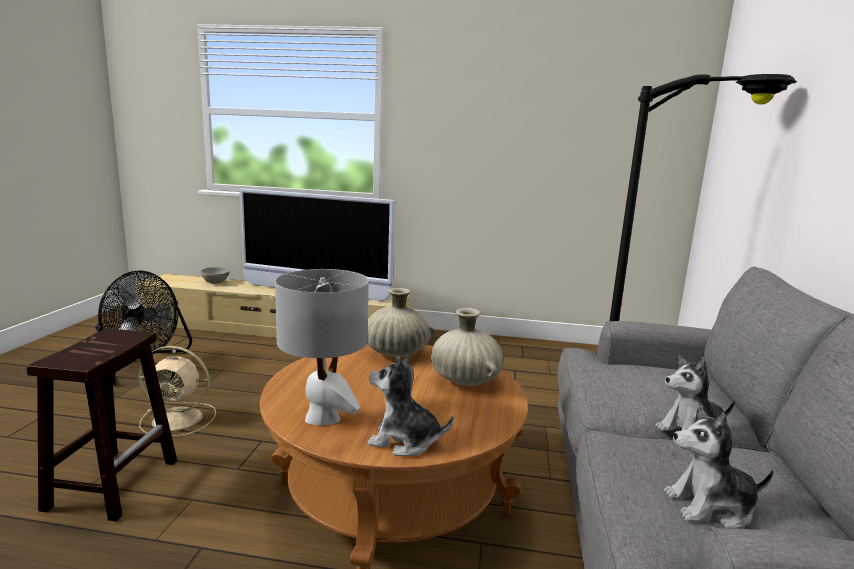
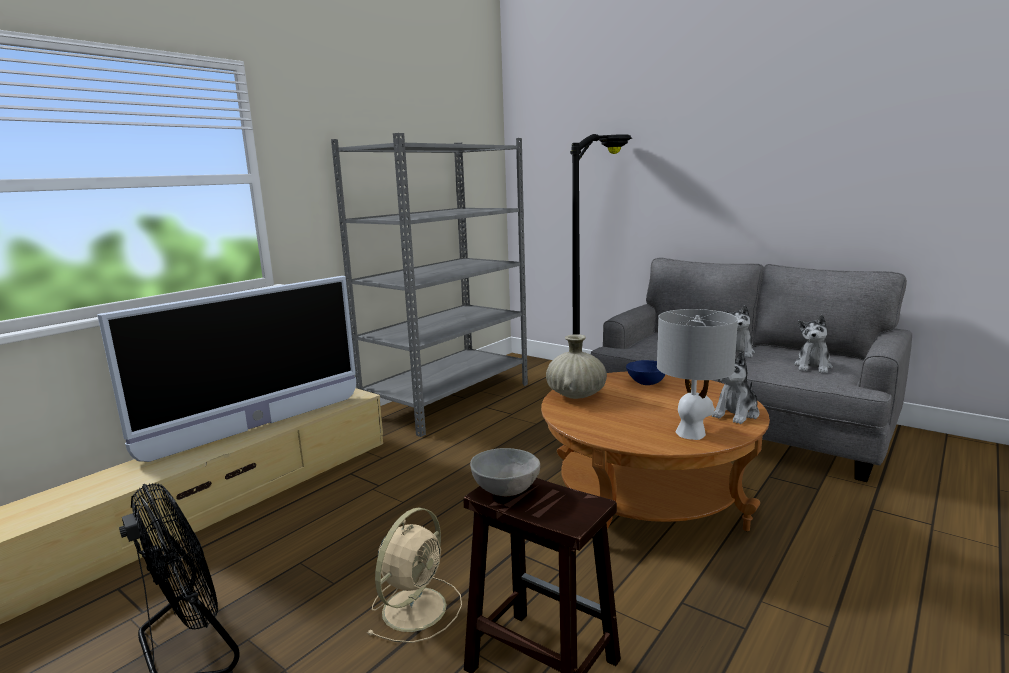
camera: 60 degrees left, 0 degrees up
grey bowl [200,267,230,284] -> grey bowl moved to [470,448,540,496]
beige vase [431,308,504,386] -> blue bowl [626,360,666,385]
none -> grey bookcase [331,133,528,437]

